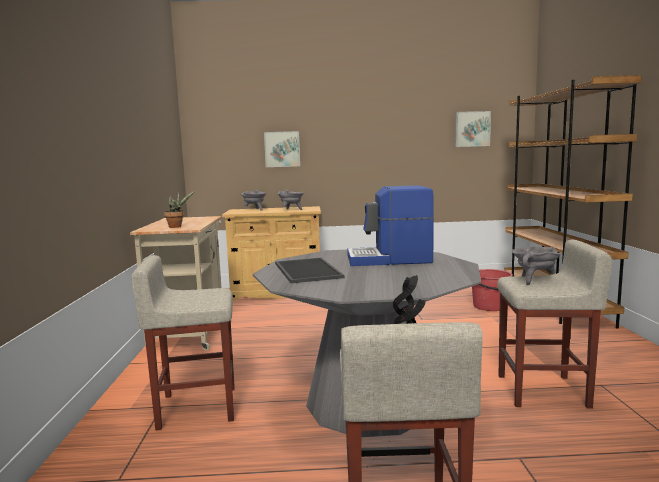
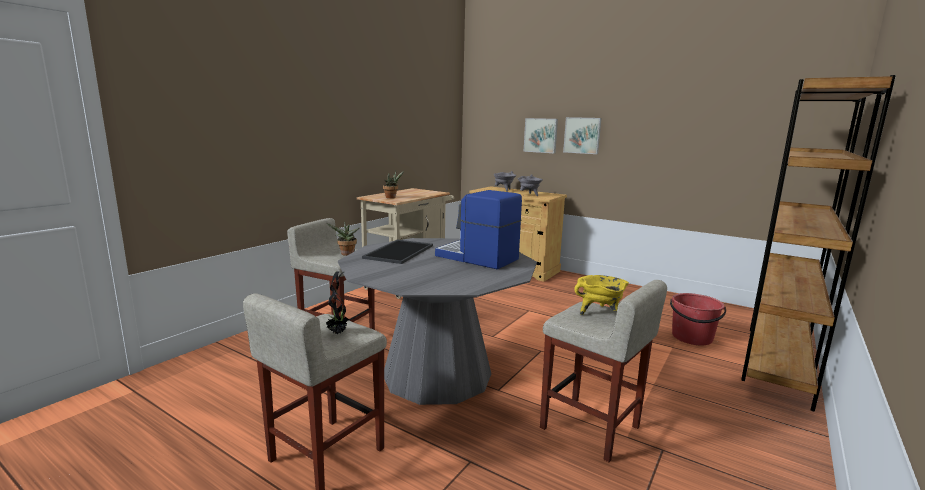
camera: 35 degrees right, 5 degrees up
picture [455,111,491,147] -> picture moved to [563,117,601,154]
grey cooking pot [512,247,562,285] -> yellow cooking pot [574,275,629,315]
none -> potted plant [327,222,359,256]

